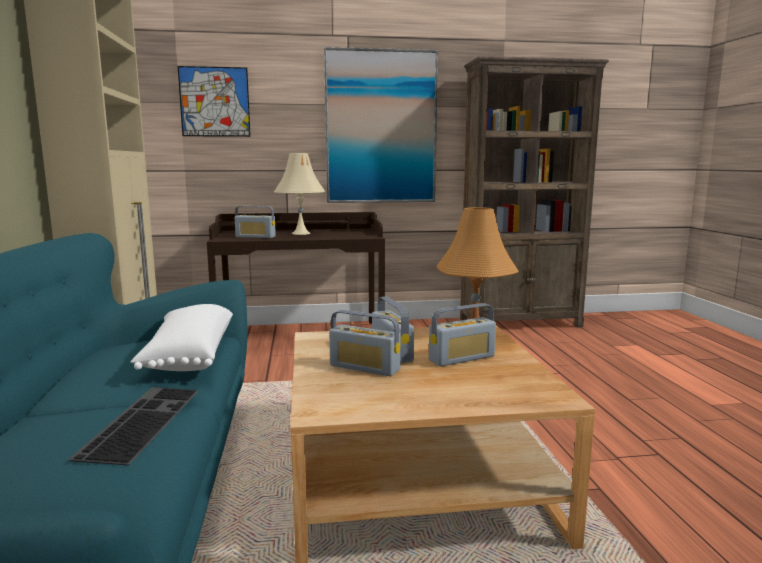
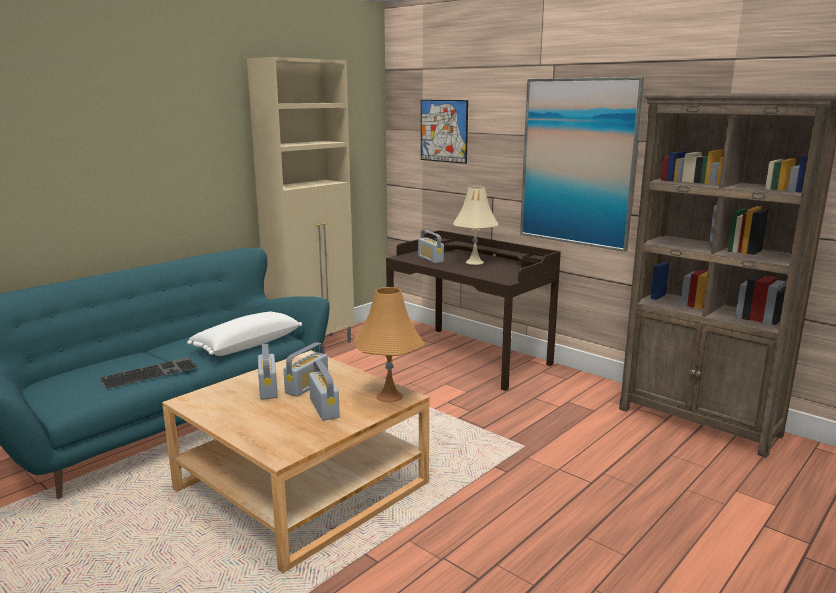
camera: 50 degrees right, 5 degrees up
radio [429,303,496,366] -> radio turned 135 degrees counterclockwise [309,360,340,421]

